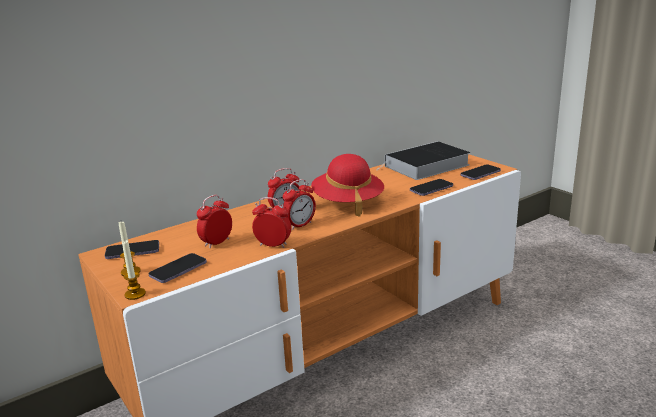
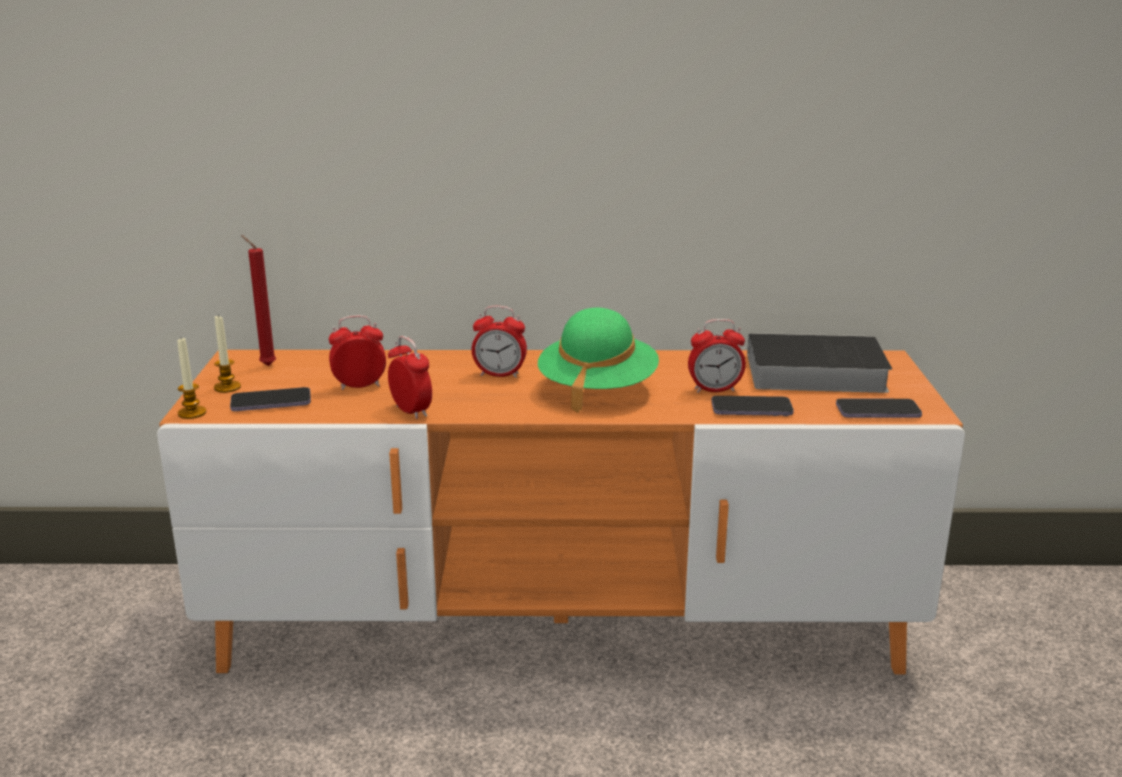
camera: 35 degrees right, 0 degrees up
phone [105,240,159,259] -> red candle [241,235,276,366]
alarm clock [283,179,316,230] -> alarm clock moved to [688,319,746,393]
red hat [311,154,384,216] -> green hat [538,308,659,413]

